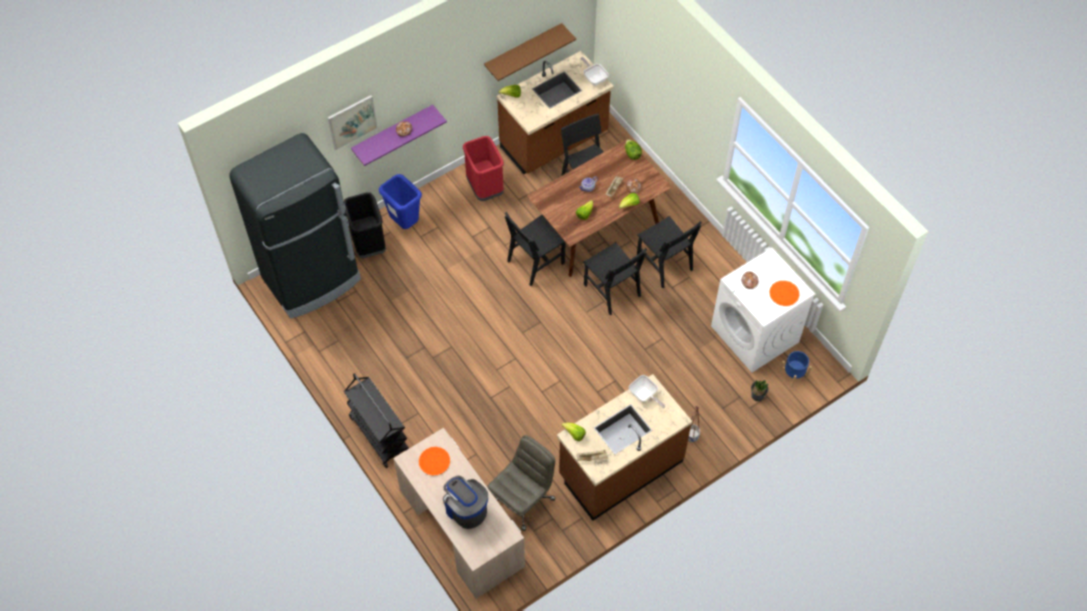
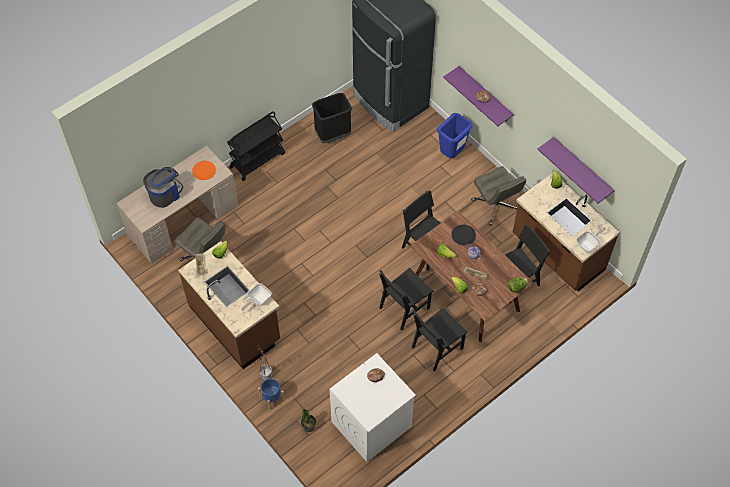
camera: 85 degrees right, 0 degrees up
picture [328,95,377,150] -> none
black trash can [344,192,386,258] -> black trash can moved to [312,93,352,143]
red trash can [463,136,504,201] -> grey office chair [471,166,526,226]
brown shelf [484,23,576,81] -> purple shelf [537,137,615,203]
orange plate [769,281,799,306] -> none
blue planter [779,351,812,388] -> blue planter moved to [258,378,285,410]
none -> black plate [452,225,476,245]

